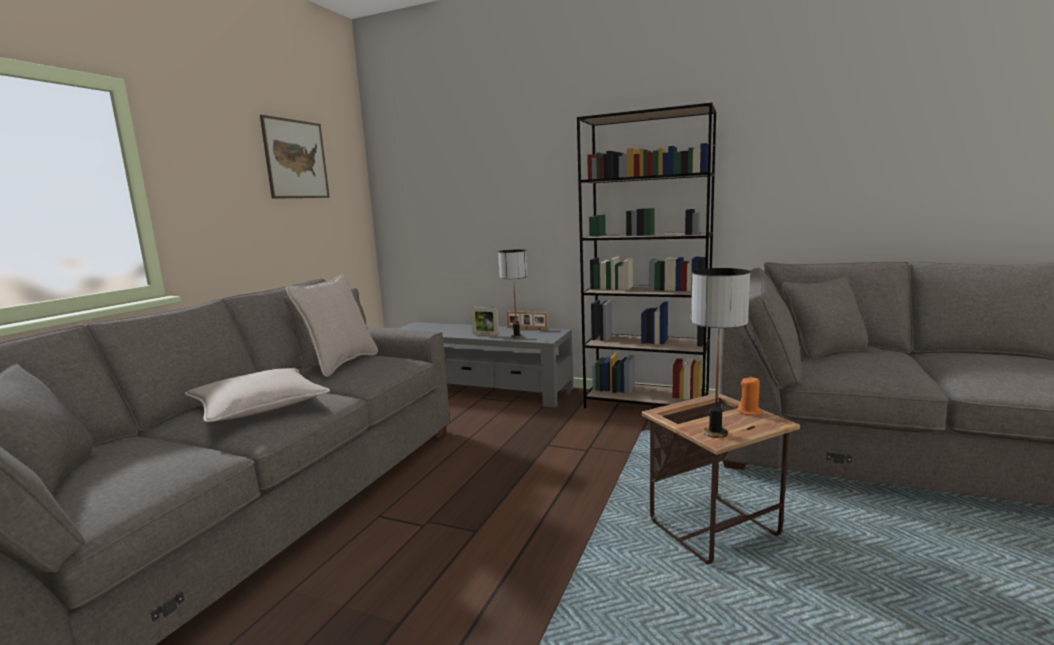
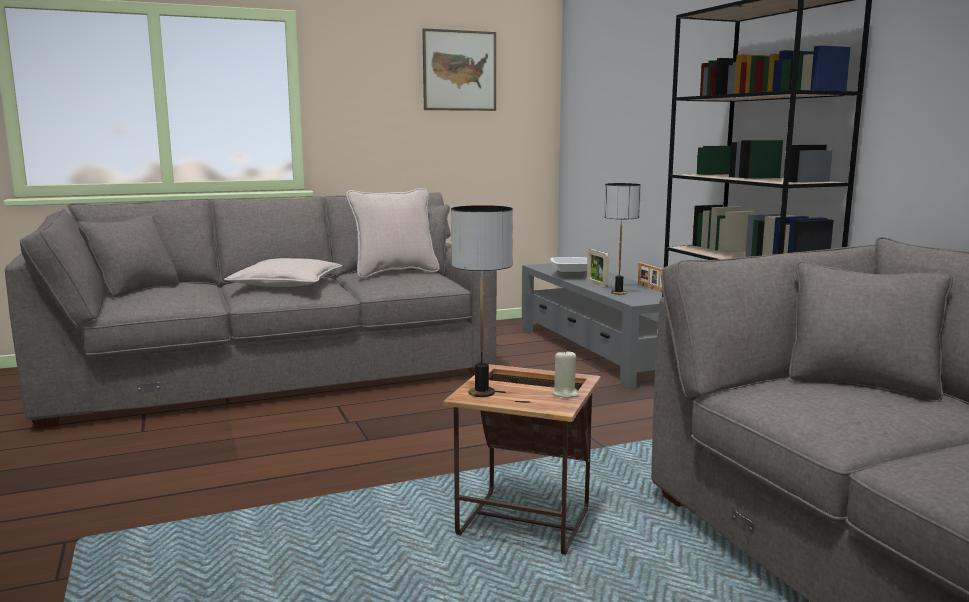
camera: 45 degrees right, 0 degrees up
orange candle [738,377,761,415] -> beige candle [552,350,579,398]
none -> bowl [550,257,587,279]

